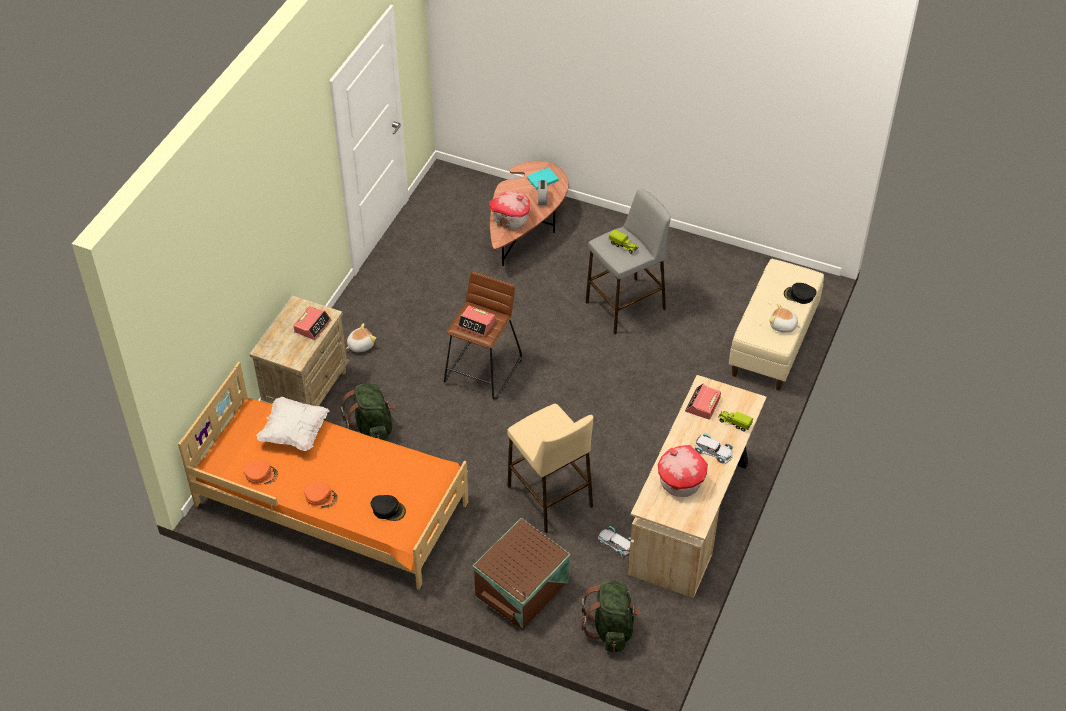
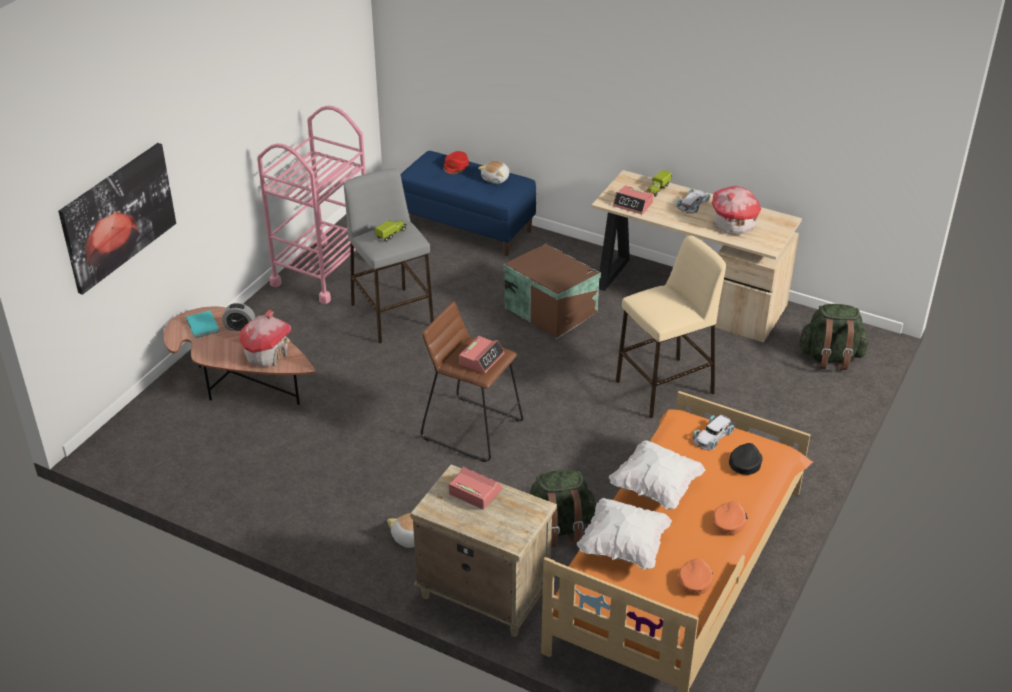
camera: 85 degrees left, 10 degrees down
brown storage box [473,518,571,630] -> brown storage box moved to [503,244,601,339]
white toy car [597,526,632,557] -> white toy car moved to [692,415,735,451]
beige bench [729,259,824,391] -> blue bench [401,151,536,256]
black cap [784,283,817,304] -> red cap [443,151,469,174]
none -> picture [58,143,176,295]
none -> pink cart [257,106,366,304]
none -> white pillow [609,441,705,509]

